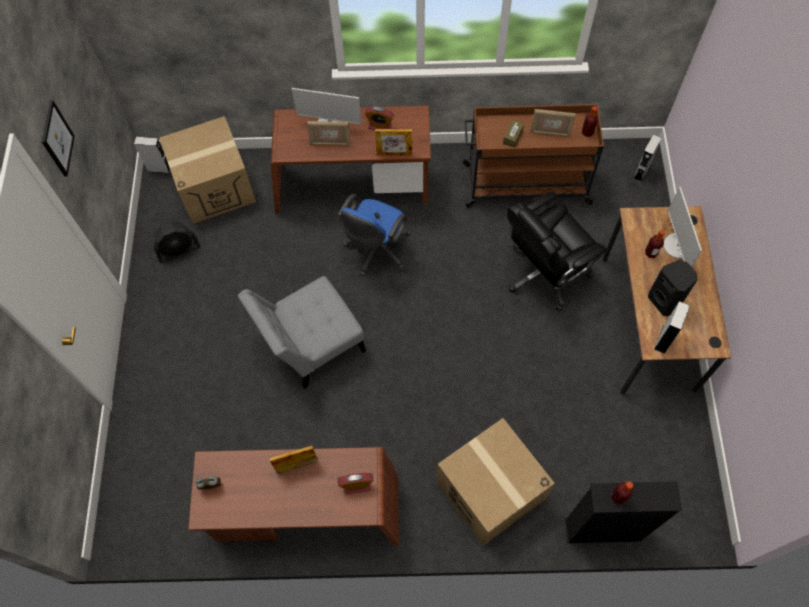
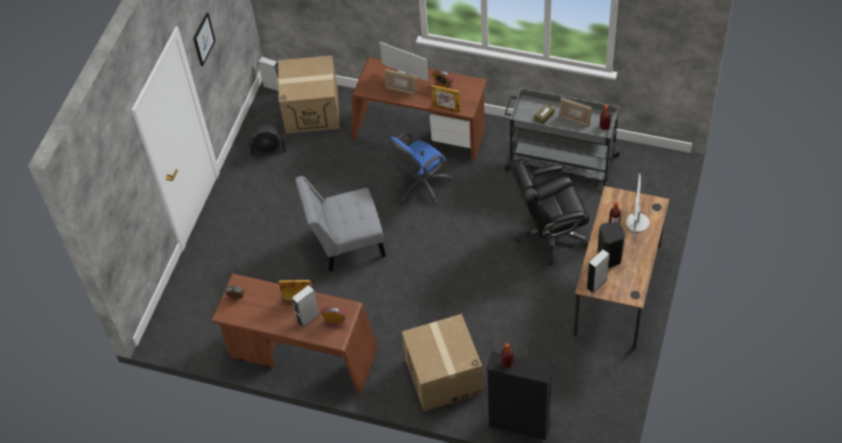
camera: 20 degrees right, 10 degrees down
brown cart [463,104,604,208] -> grey cart [504,88,621,187]
grey speaker [633,134,661,182] -> grey speaker moved to [292,285,320,328]

